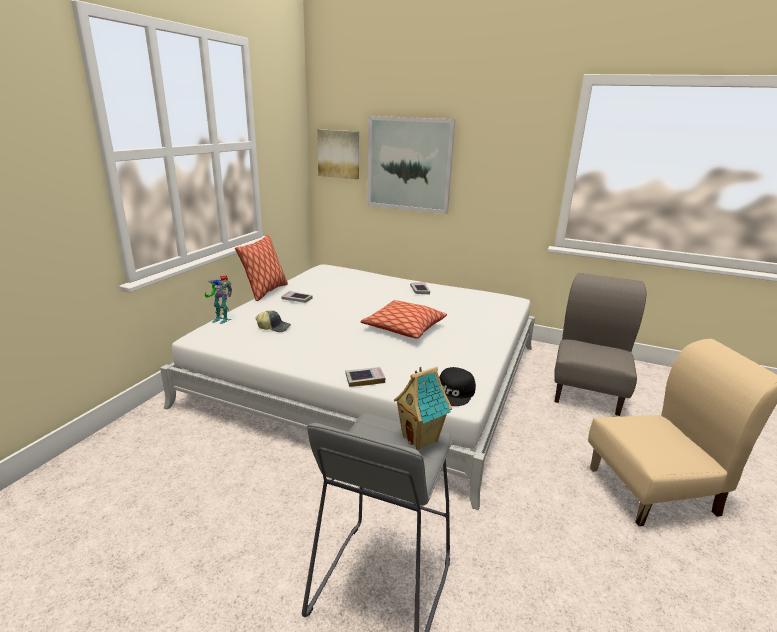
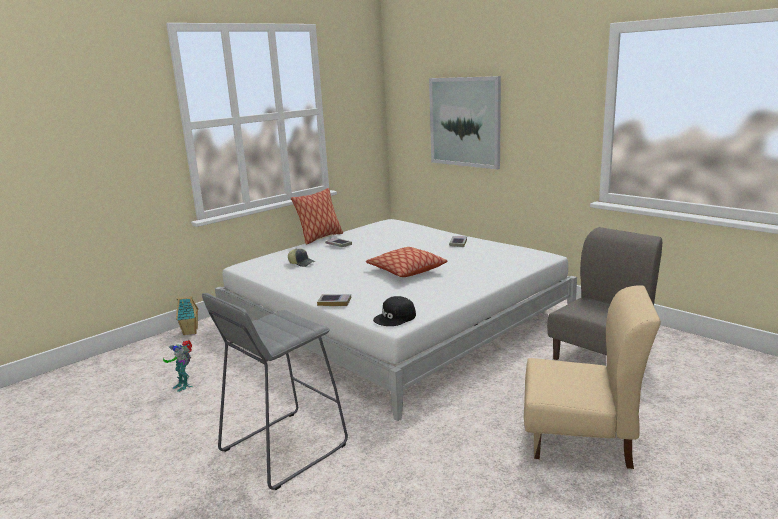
camera: 25 degrees right, 5 degrees down
toy robot [205,275,232,324] -> toy robot moved to [163,340,192,392]
picture [317,129,359,179] -> none
toy house [394,367,452,450] -> toy house moved to [176,296,199,335]

